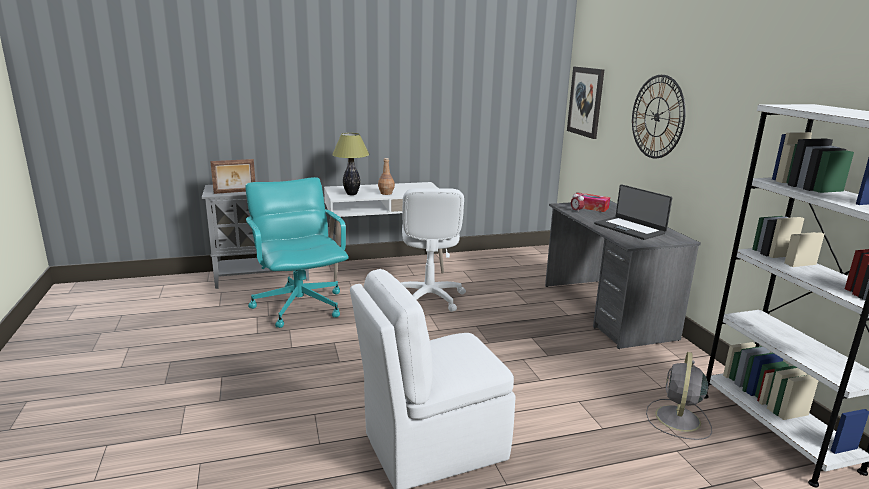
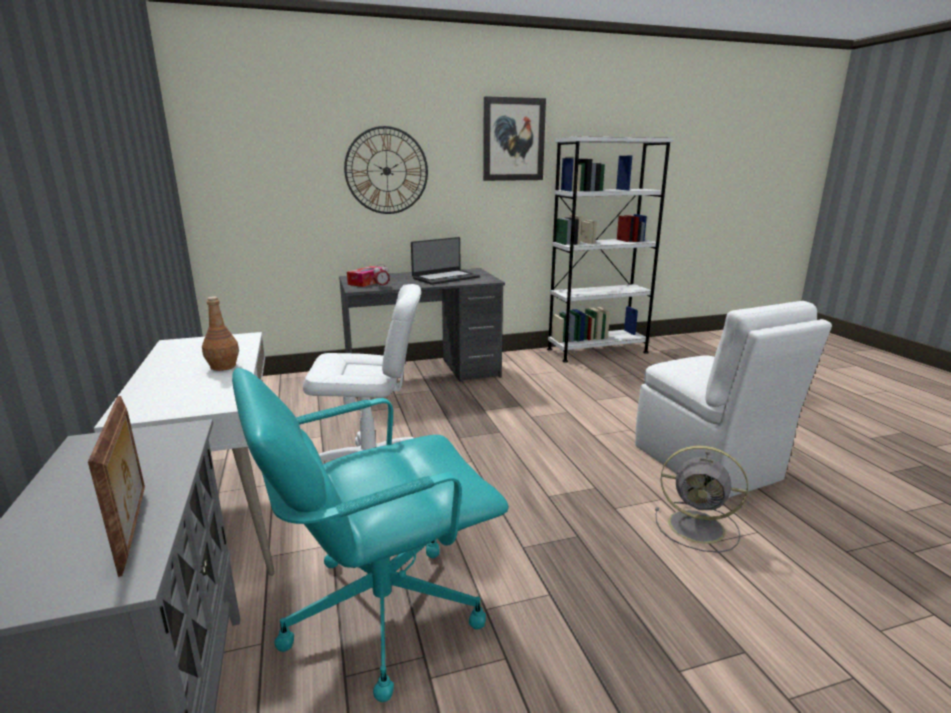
camera: 90 degrees left, 0 degrees up
table lamp [332,133,370,195] -> none
picture [567,67,604,139] -> picture moved to [483,96,546,181]
grey fan [646,352,712,440] -> grey fan moved to [655,446,748,553]

